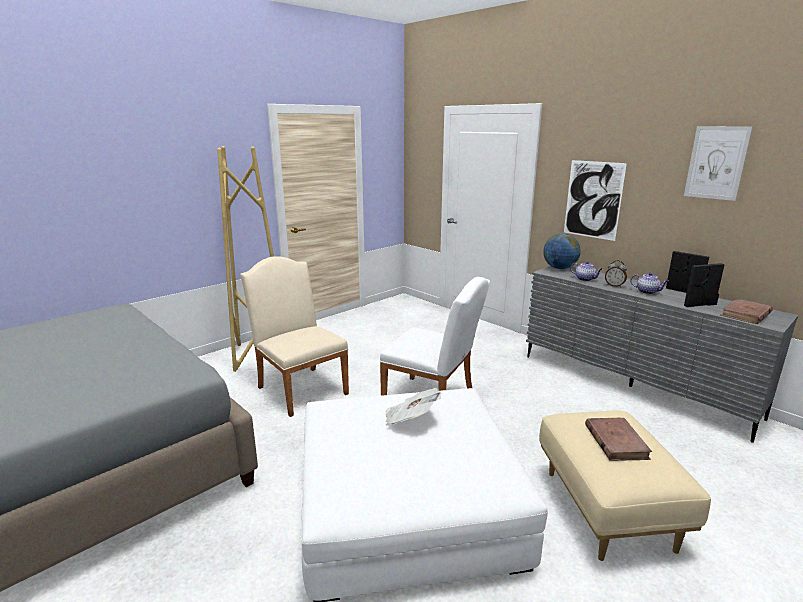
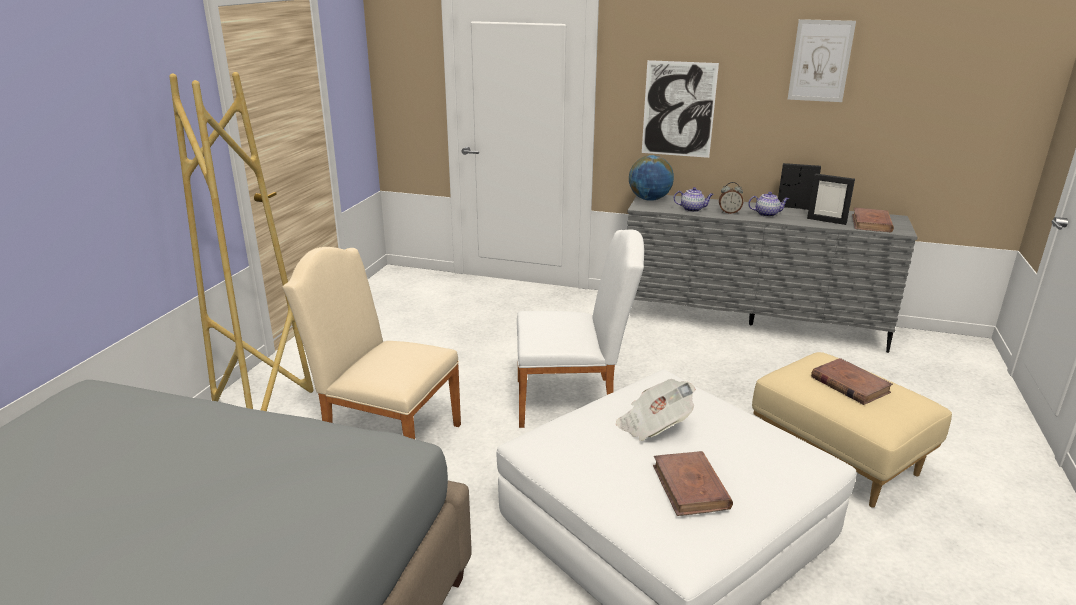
camera: 30 degrees left, 5 degrees up
picture frame [684,263,725,307] -> picture frame turned 105 degrees counterclockwise [807,173,855,225]
none -> brown book [653,451,733,516]

